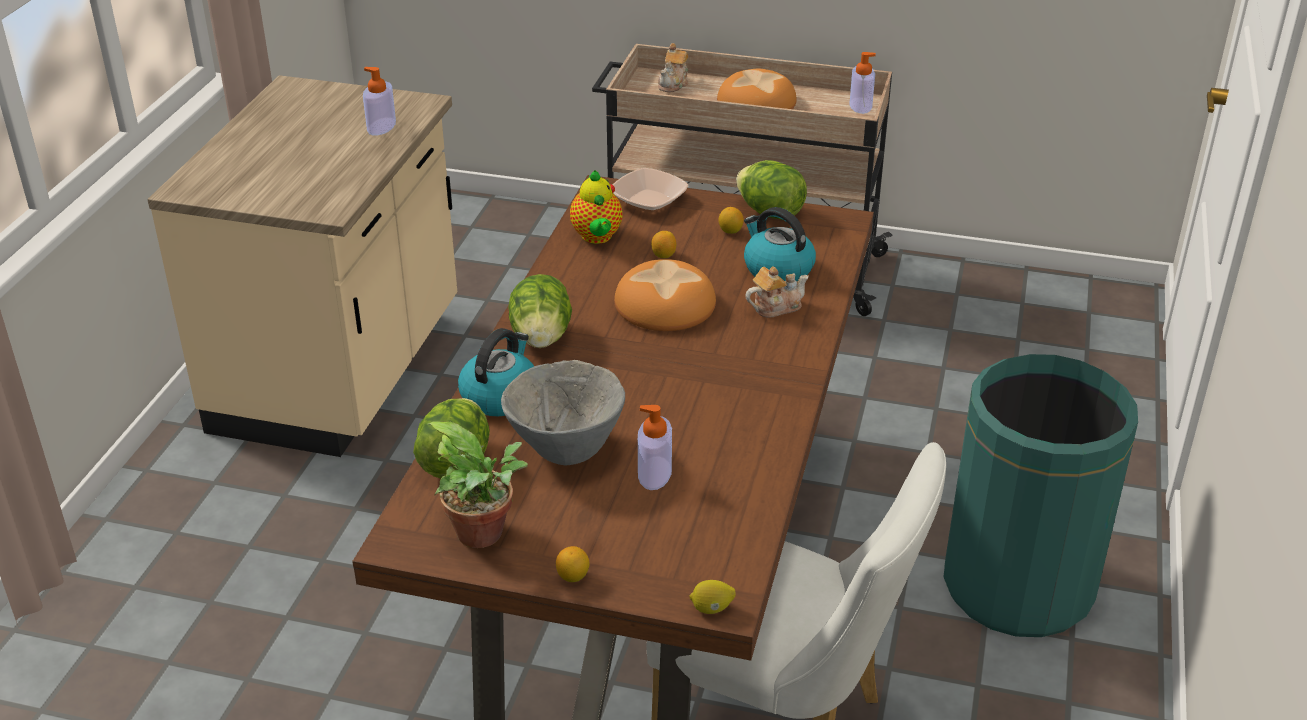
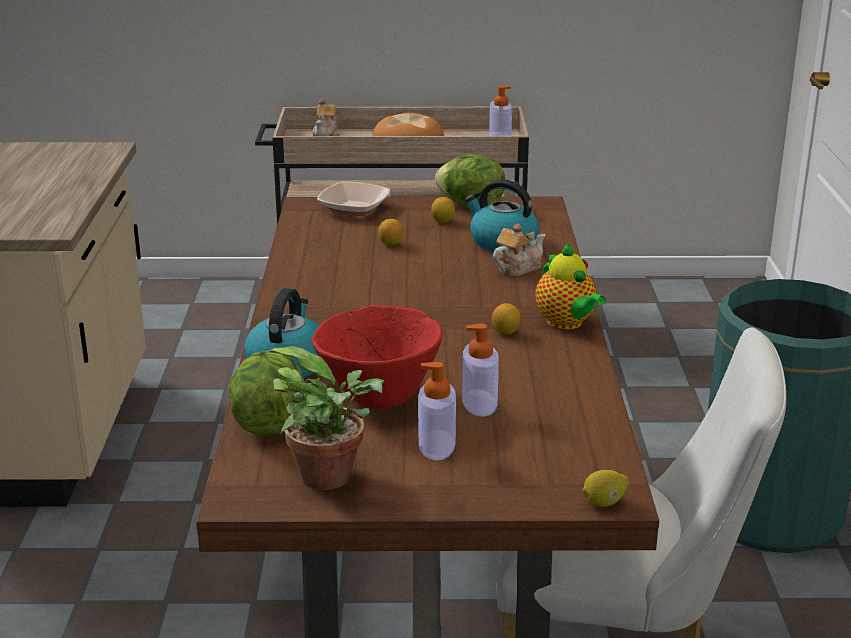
camera: 15 degrees left, 10 degrees down
soap dispenser [363,67,396,136] -> soap dispenser moved to [418,362,456,461]
grey bowl [501,360,625,466] -> red bowl [311,305,443,408]
lettuce [508,274,572,348] -> none
lemon [556,546,589,582] -> lemon moved to [492,303,521,335]
teapot [570,170,623,244] -> teapot moved to [535,243,606,329]
bread [614,259,716,331] -> none

